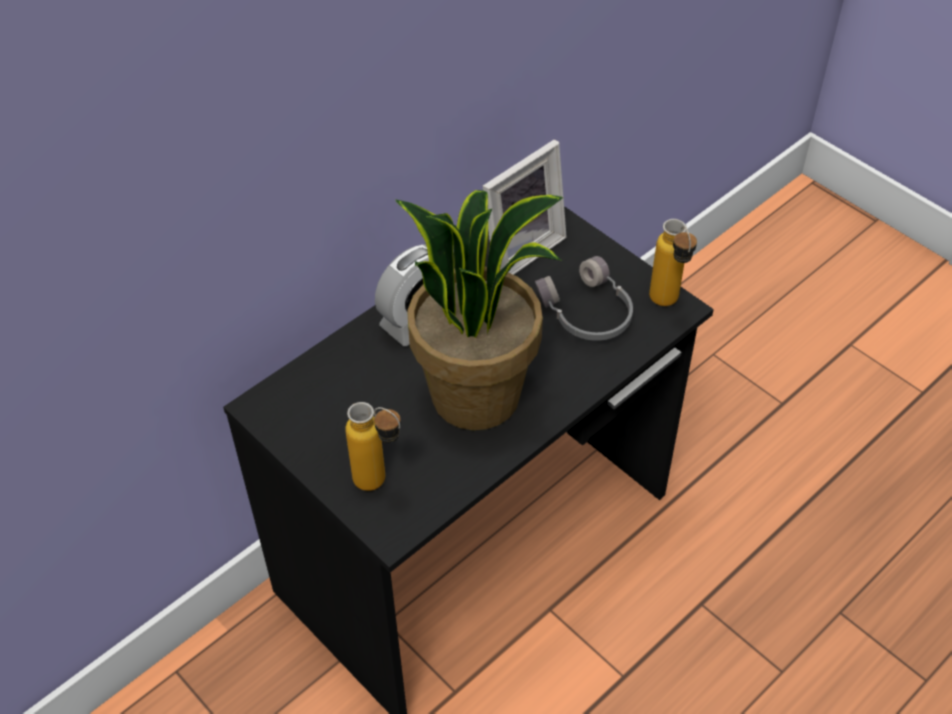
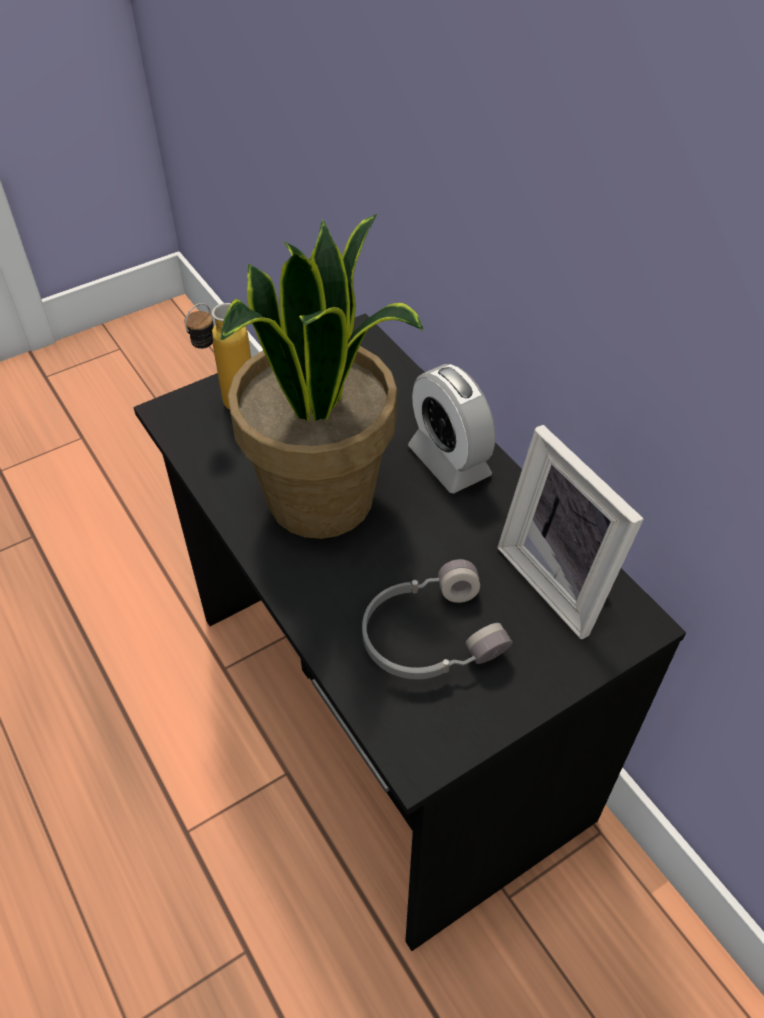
camera: 100 degrees right, 0 degrees up
bottle [649,219,697,306] -> none

